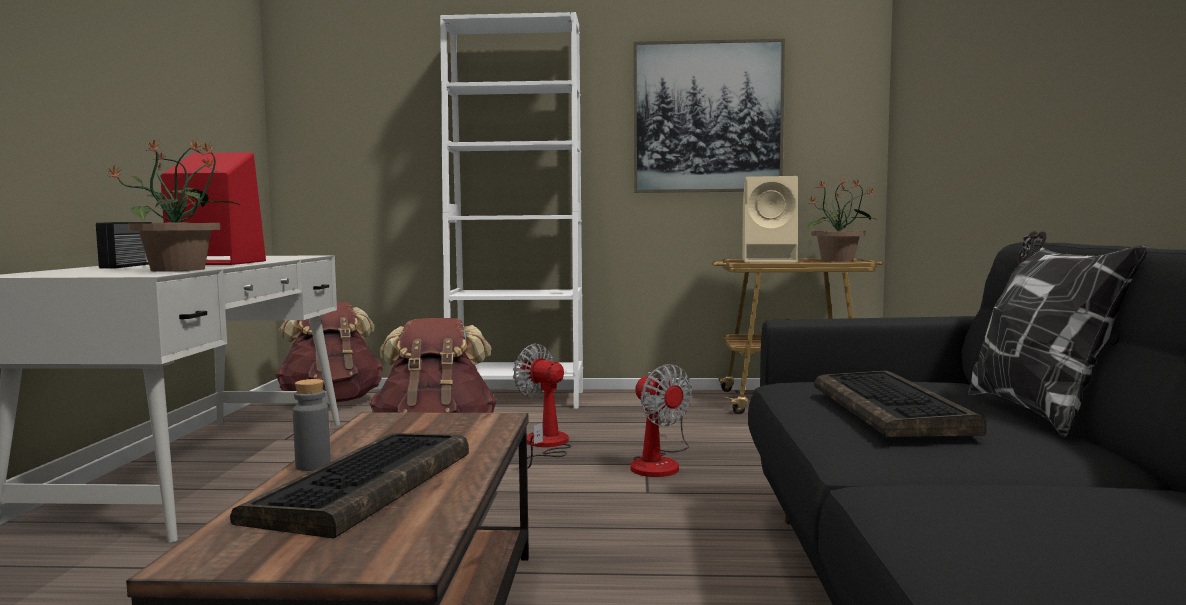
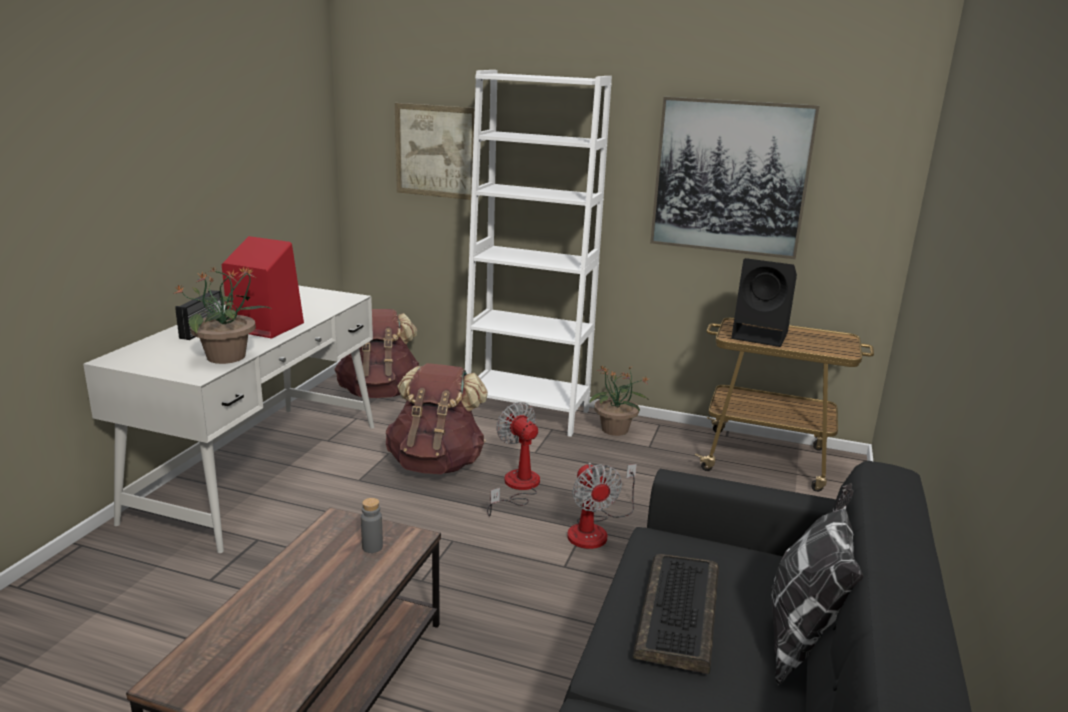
camera: 15 degrees right, 15 degrees up
keyboard [230,433,469,539] -> none
grey bottle [293,379,331,471] -> grey bottle moved to [361,498,383,553]
beige speaker [742,176,798,262] -> black speaker [731,258,797,347]
potted plant [807,178,877,262] -> potted plant moved to [590,365,649,436]
none -> picture [395,103,475,200]

